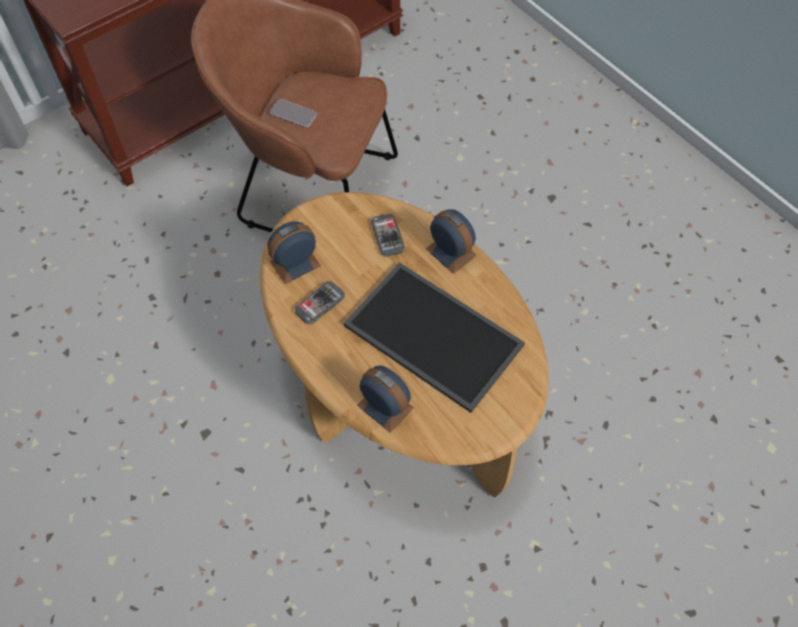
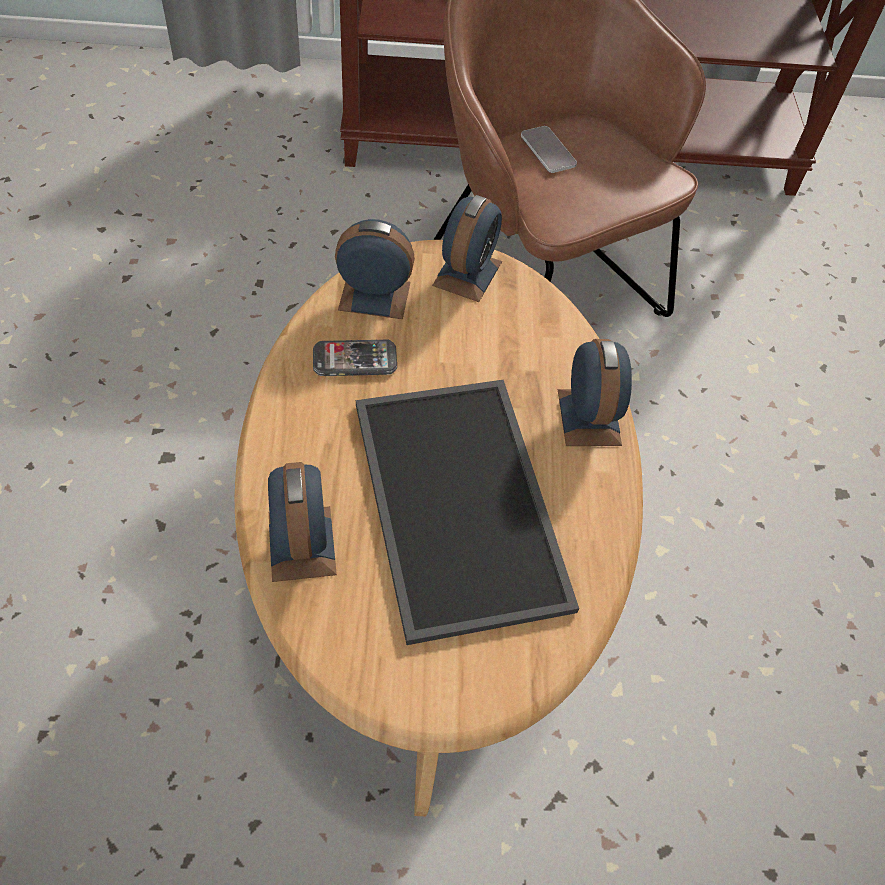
camera: 35 degrees right, 5 degrees down
phone [371,214,405,257] -> none
none -> alarm clock [432,195,502,302]

